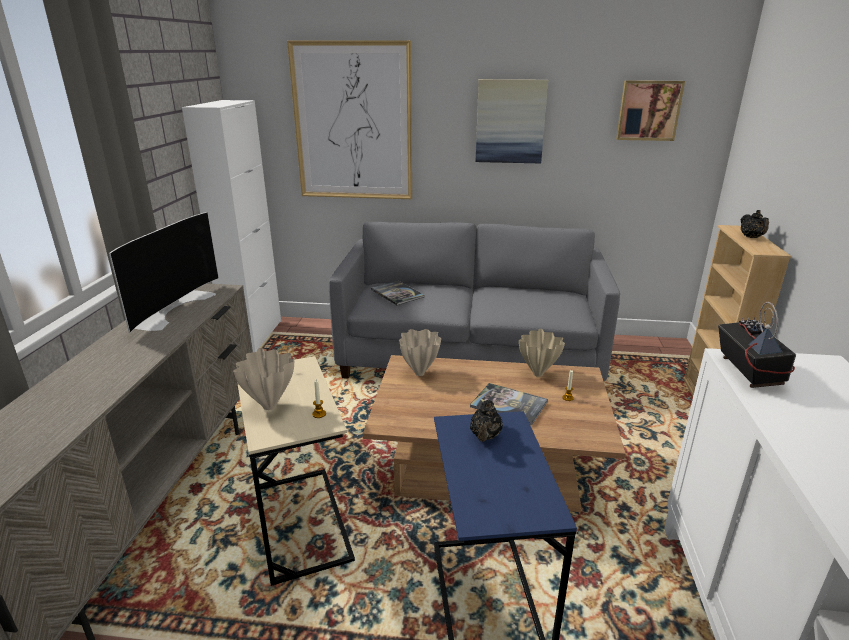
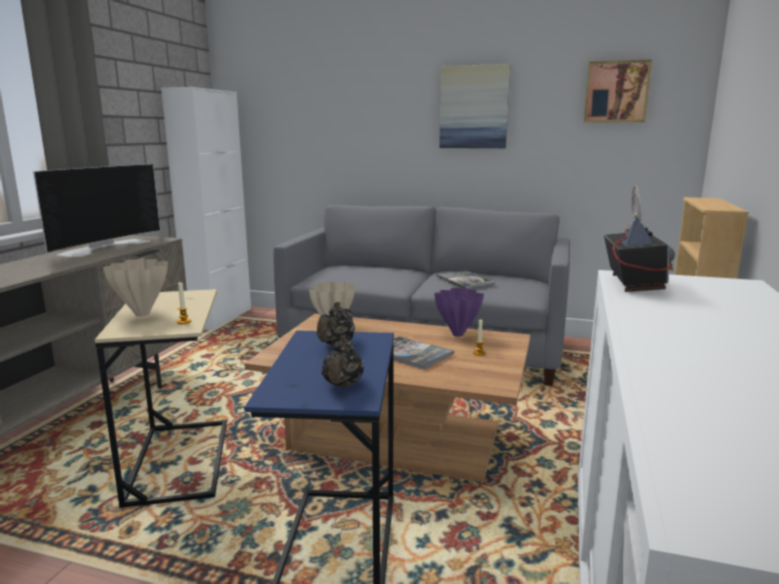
camera: 10 degrees right, 10 degrees down
picture [287,40,412,199] -> none
book [371,280,425,305] -> book moved to [436,270,495,289]
beige vase [519,329,565,377] -> purple vase [434,287,484,337]
black teapot [741,210,769,238] -> black teapot moved to [322,334,364,387]

